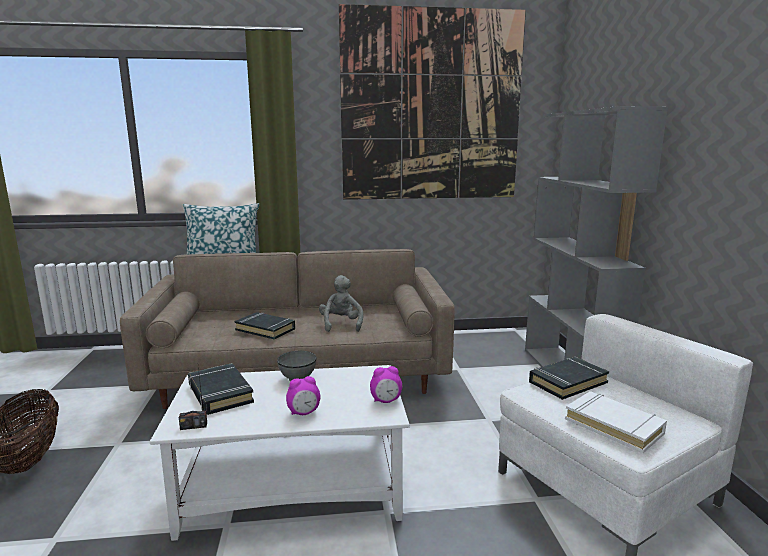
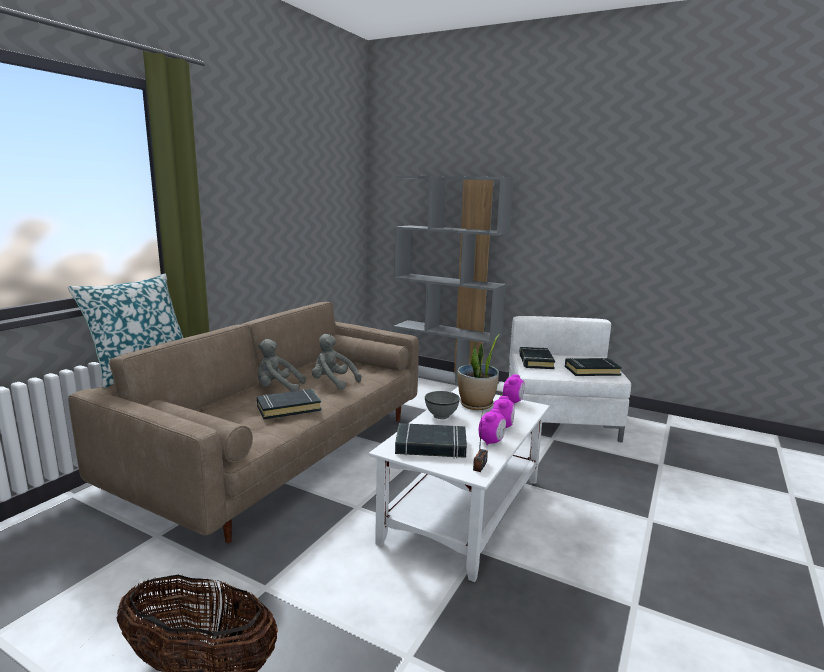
camera: 55 degrees left, 0 degrees up
picture [339,4,526,200] -> none
white book [565,391,667,453] -> black book [565,358,622,376]
none -> grey plush toy [257,339,306,392]
none -> potted plant [457,334,500,410]
none -> alarm clock [479,409,506,445]

